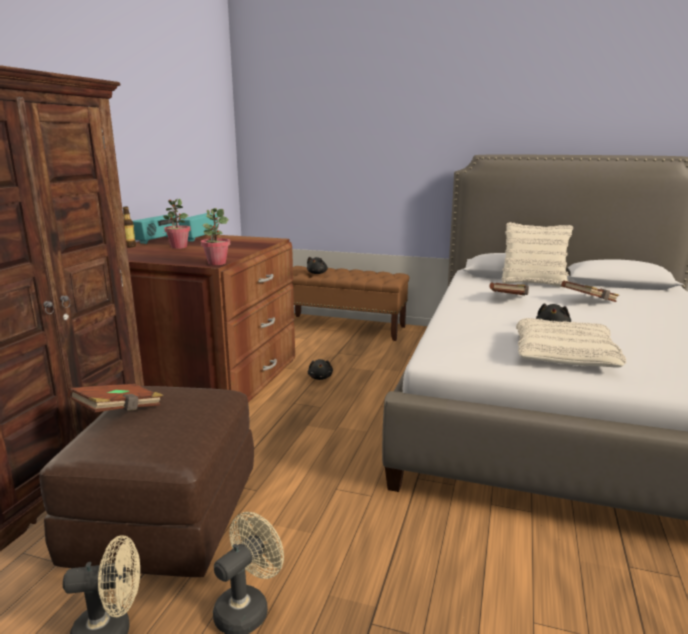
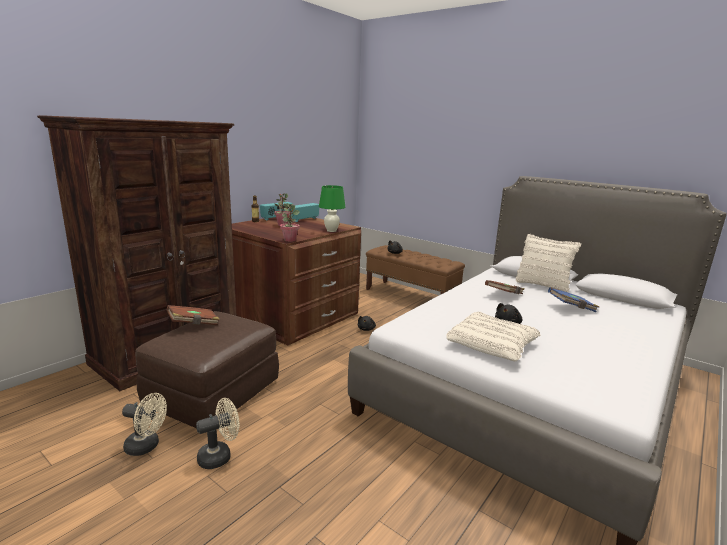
camera: 20 degrees right, 0 degrees up
brown book [561,280,619,302] -> blue book [548,287,599,312]
none -> green table lamp [319,185,345,232]

